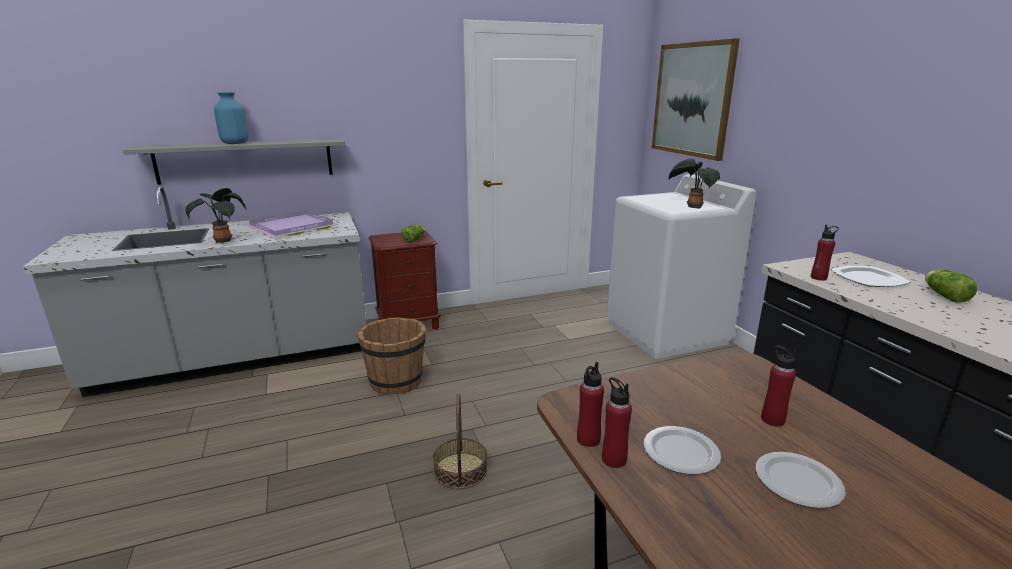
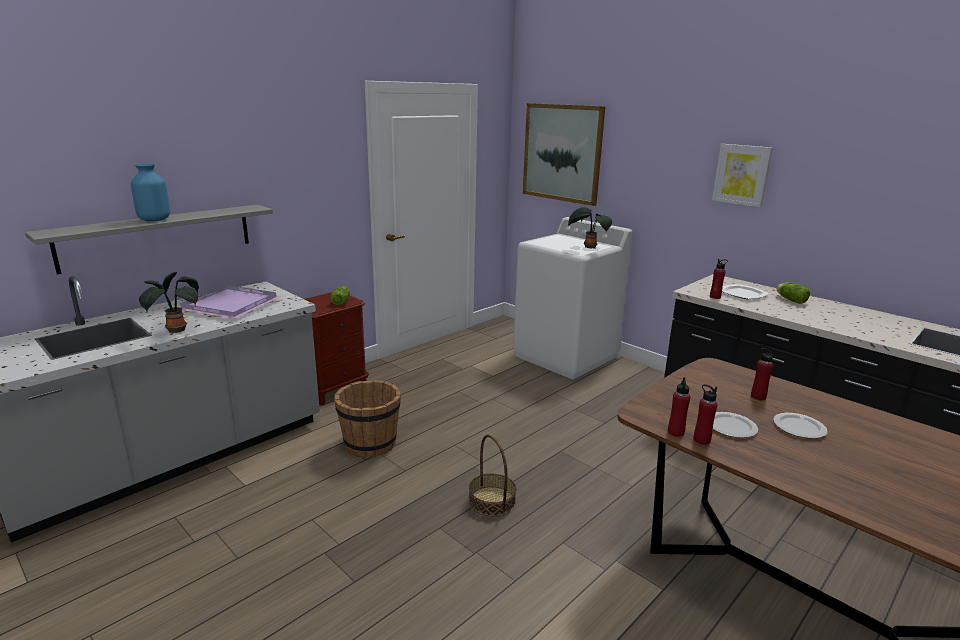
camera: 25 degrees left, 0 degrees up
none -> picture [712,144,773,207]

